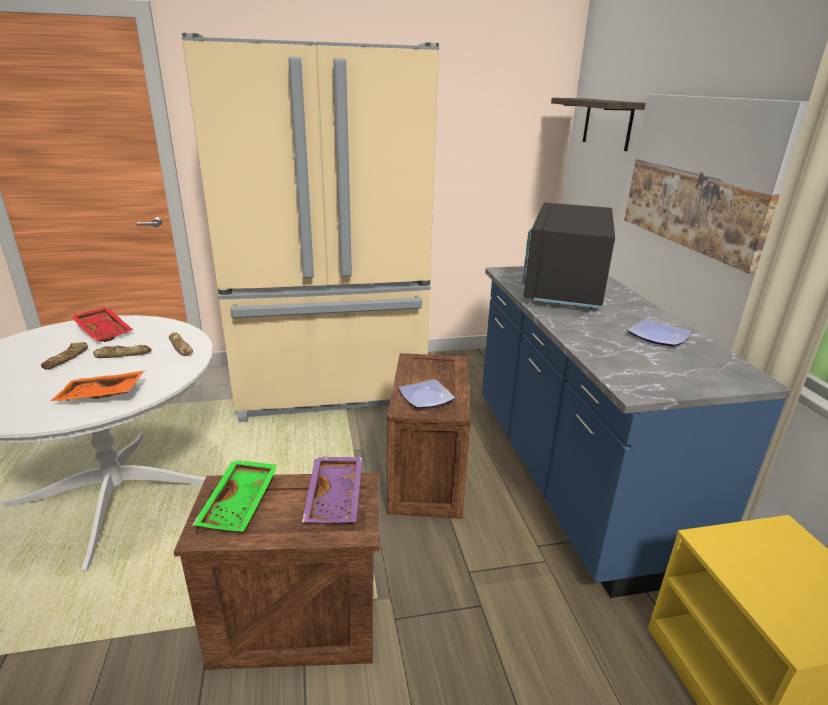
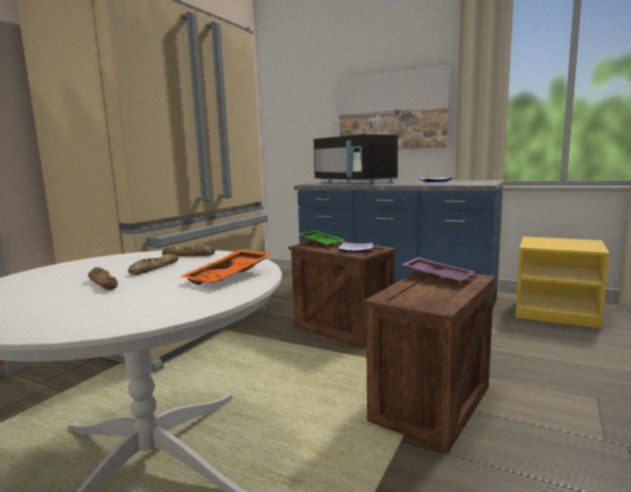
camera: 50 degrees left, 15 degrees down
red tray [70,307,133,342] -> none
green tray [193,460,278,532] -> green tray moved to [299,230,344,247]
shelf [551,98,646,151] -> none

